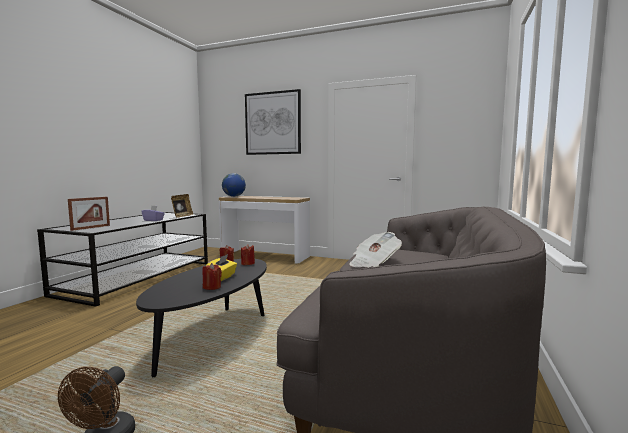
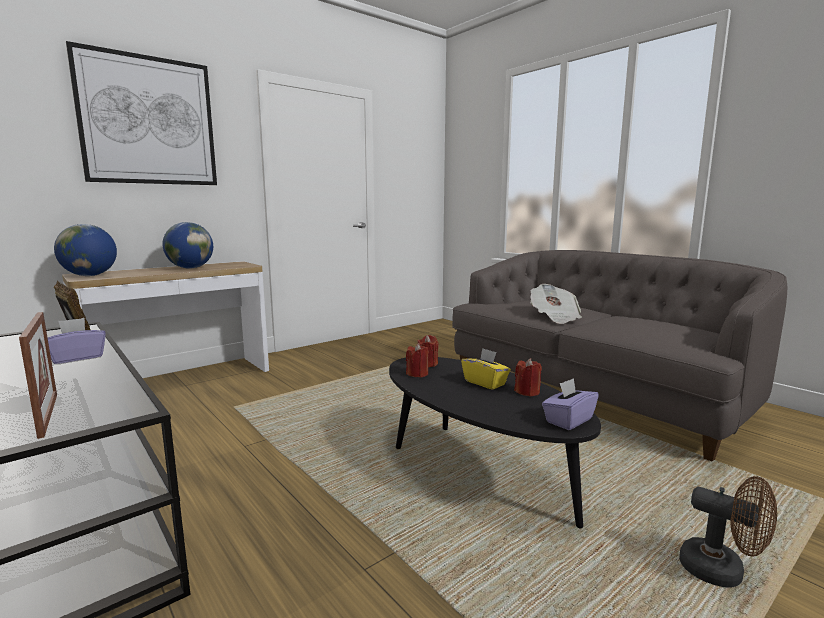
camera: 60 degrees left, 5 degrees up
none -> globe [162,222,213,269]
none -> purple tissue box [542,378,599,430]

